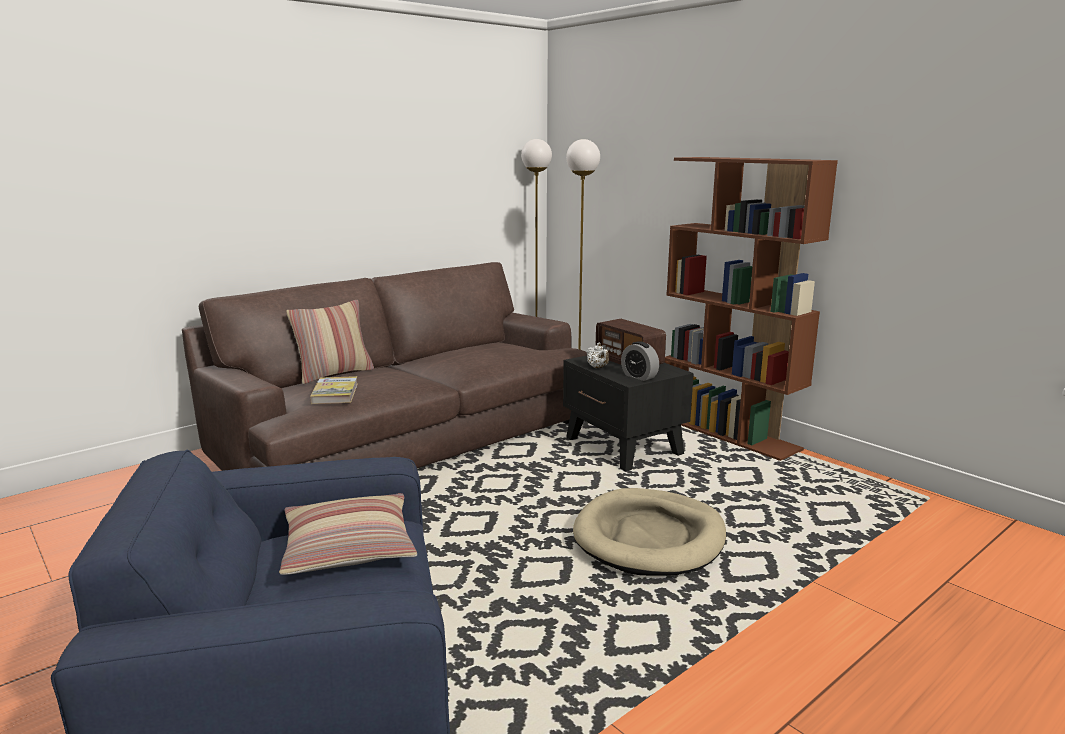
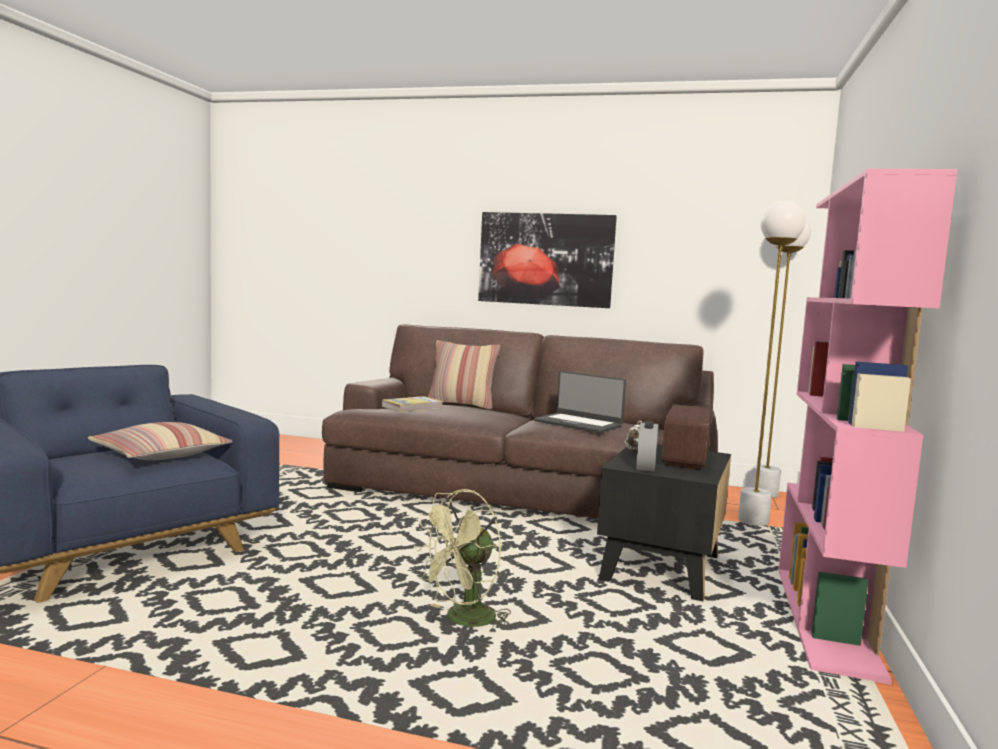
camera: 55 degrees right, 10 degrees down
beige dog bed [573,488,726,576] -> green fan [414,489,511,634]
brown bookcase [664,157,838,461] -> pink bookcase [778,169,958,685]
none -> picture [478,212,617,308]
none -> laptop [534,371,626,433]

